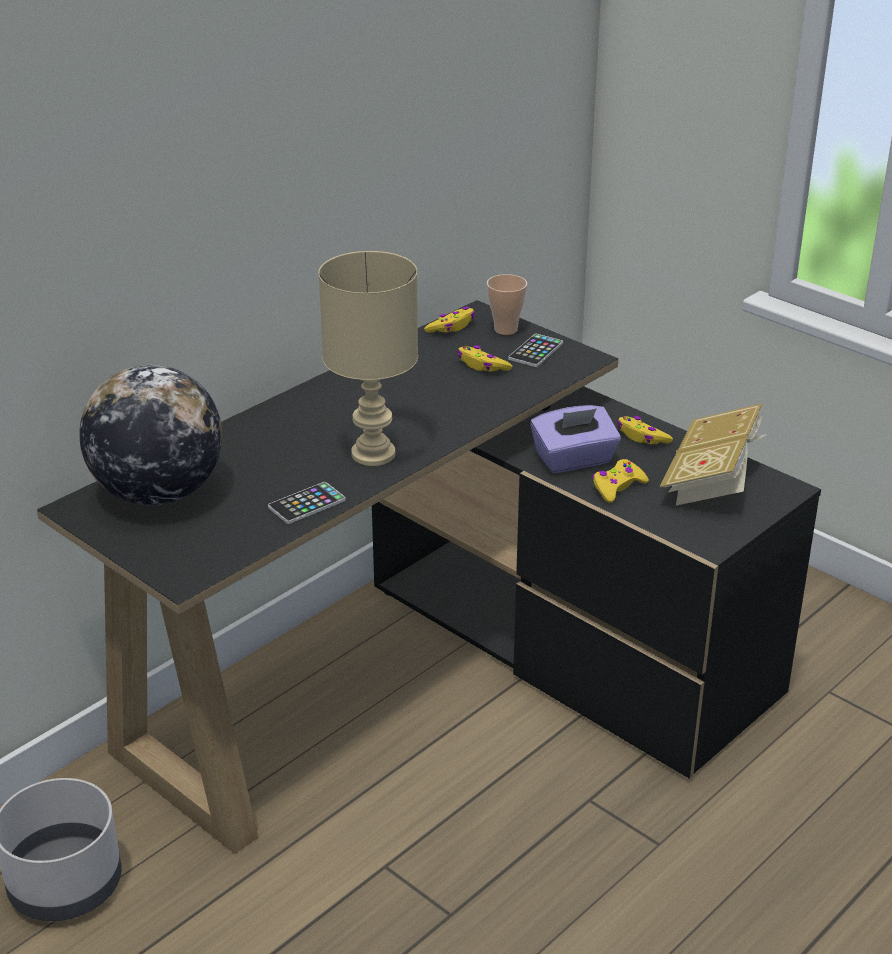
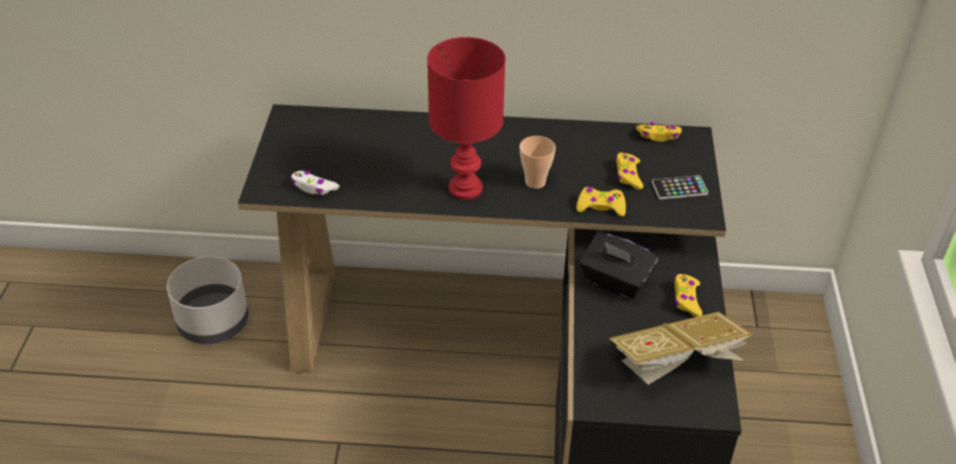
camera: 50 degrees right, 10 degrees up
globe [79,365,222,506] -> none
phone [268,482,346,524] -> none
beige table lamp [318,251,418,466] -> red table lamp [427,37,506,200]
cup [487,274,527,335] -> cup moved to [519,136,556,189]
purple tissue box [530,405,621,473] -> black tissue box [580,233,658,299]
yellow game controller [592,459,649,503] -> yellow game controller moved to [576,187,626,217]
none -> white game controller [290,171,340,195]

